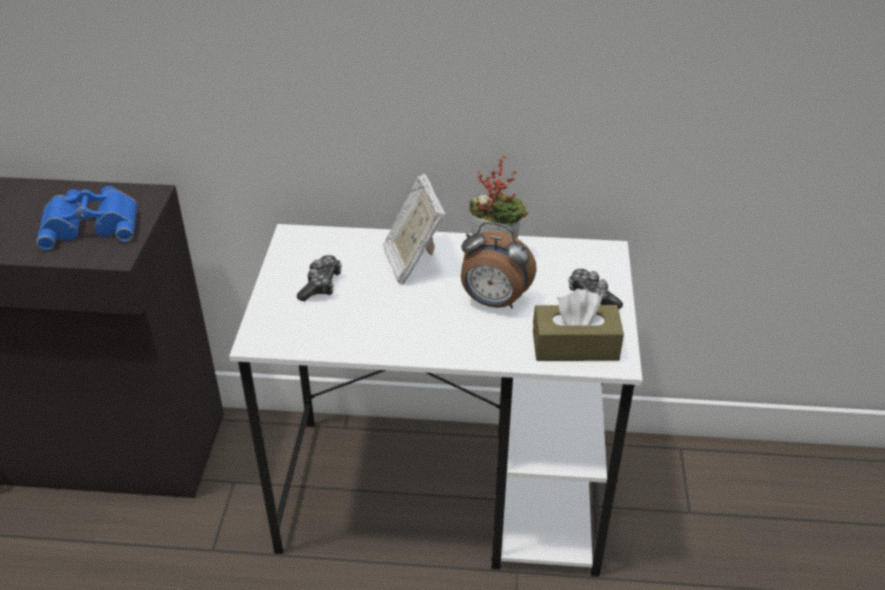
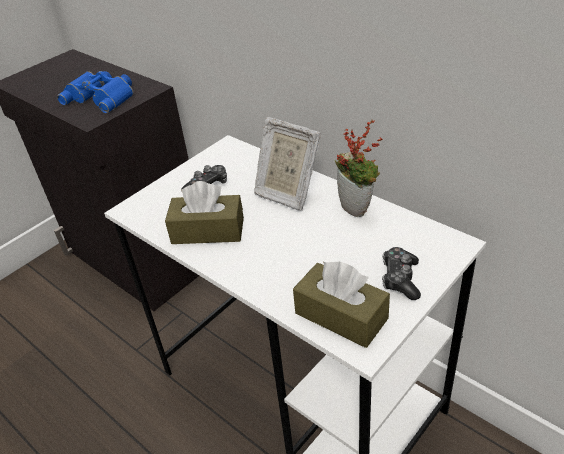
camera: 40 degrees right, 0 degrees up
picture frame [383,174,446,285] -> picture frame turned 75 degrees counterclockwise [254,117,321,211]
alarm clock [461,222,537,308] -> none
none -> brown tissue box [165,181,244,244]

